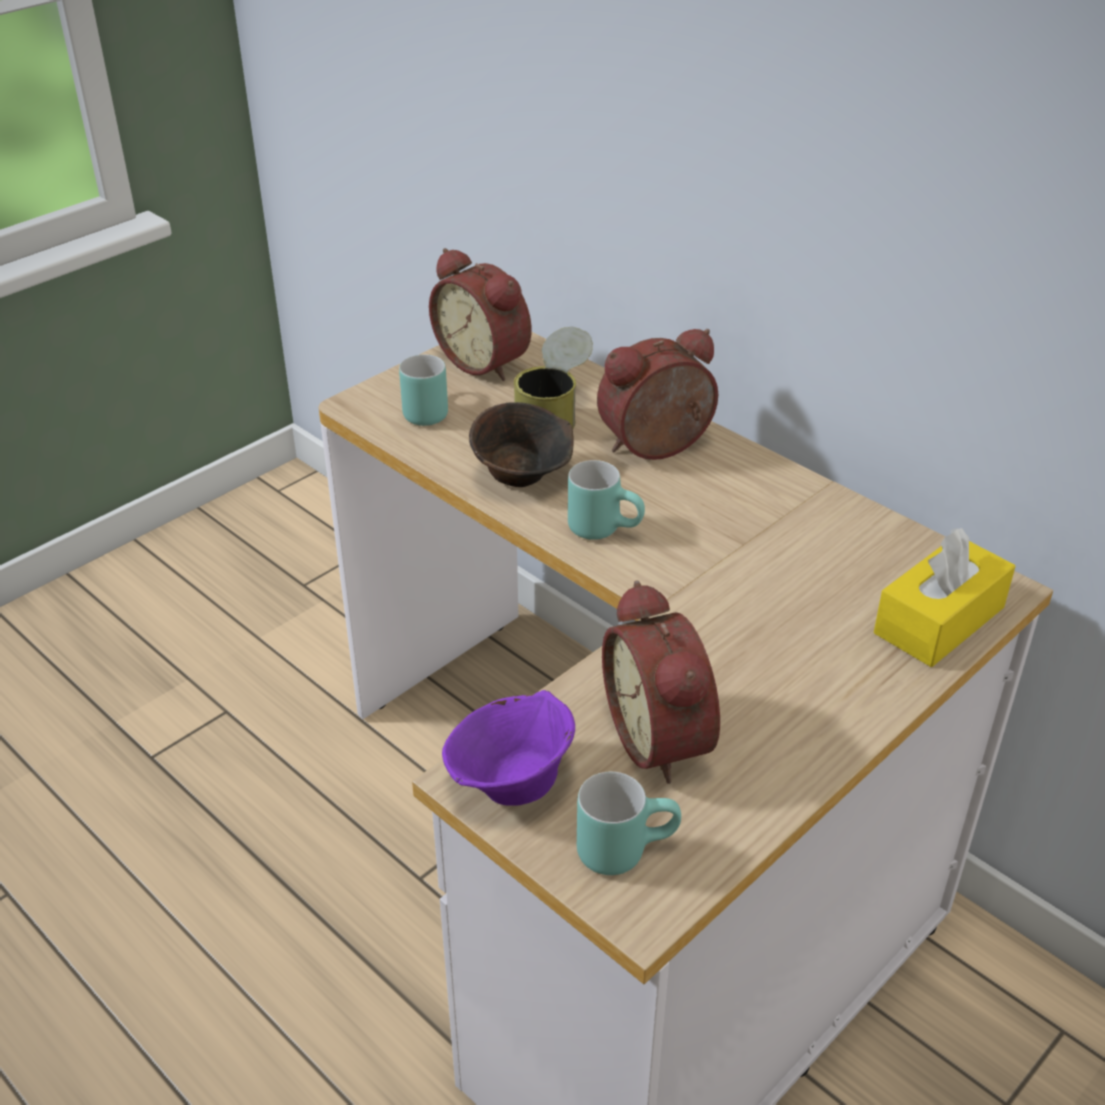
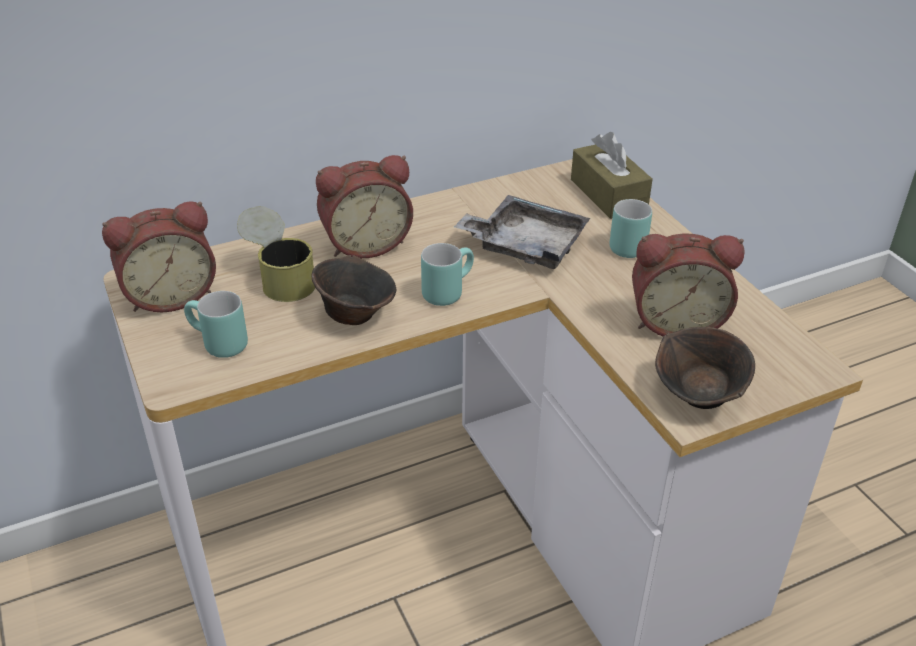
camera: 70 degrees left, 0 degrees up
purple bowl [442,690,575,806] -> brown bowl [655,327,755,409]
turquoise mug [577,772,681,875] -> turquoise mug moved to [609,199,652,258]
alarm clock [597,329,718,460] -> alarm clock turned 105 degrees counterclockwise [316,155,413,258]
yellow tissue box [874,528,1016,667] -> brown tissue box [571,132,653,219]
none -> grey tray [454,195,590,269]

